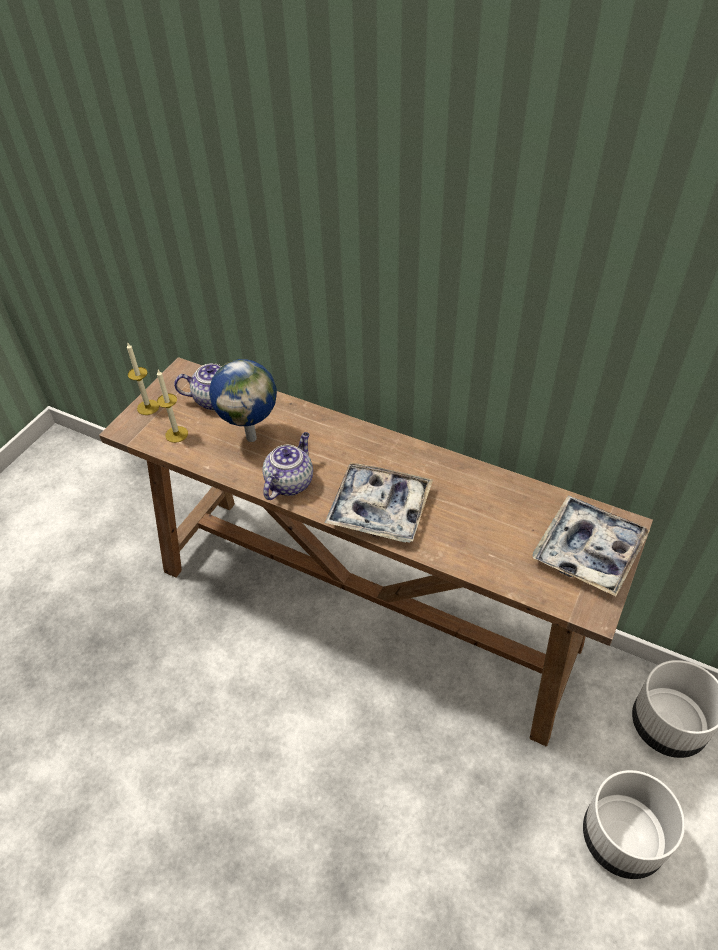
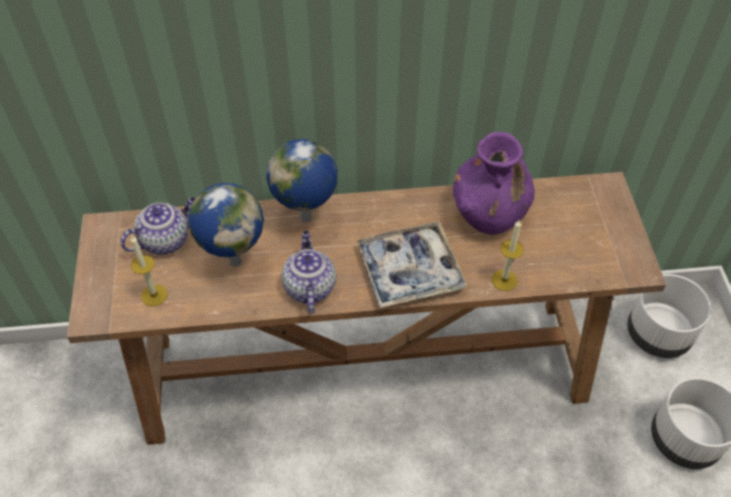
camera: 35 degrees left, 5 degrees up
candle [127,343,159,415] -> candle moved to [492,220,524,291]
tray [532,495,650,596] -> none
none -> globe [266,139,338,223]
none -> purple vase [453,132,535,235]

